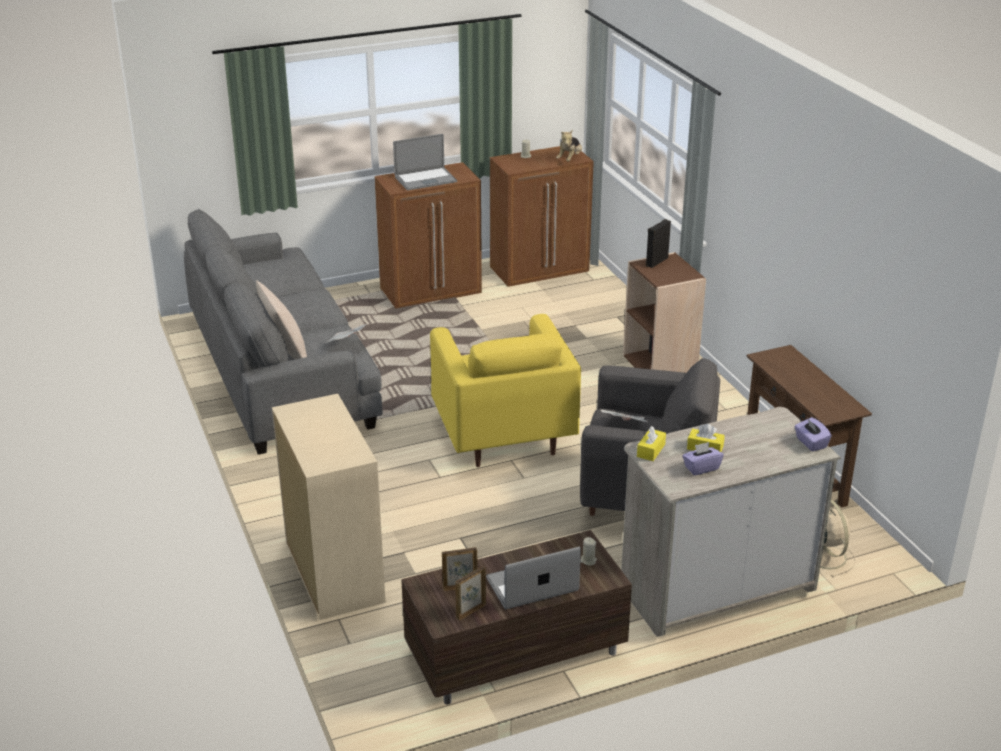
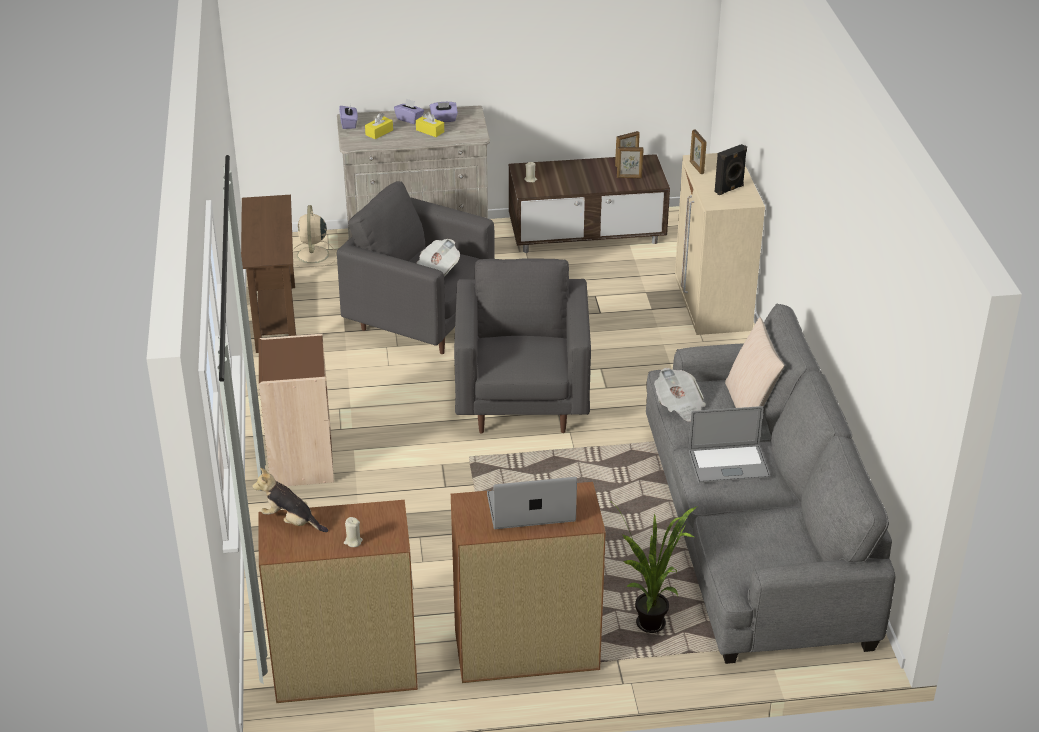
camera: 165 degrees left, 5 degrees up
yellow armchair [430,314,581,467] -> grey armchair [454,259,591,433]
laptop [486,546,581,610] -> laptop moved to [689,406,770,483]
plush toy [556,130,582,162] -> plush toy turned 105 degrees counterclockwise [252,468,328,532]
yellow tissue box [637,426,666,461] -> yellow tissue box moved to [365,113,393,139]
black speaker [646,219,671,268] -> black speaker moved to [715,144,747,195]
none -> purple tissue box [394,98,424,124]
none -> potted plant [610,501,698,633]
none -> picture frame [690,129,706,174]

